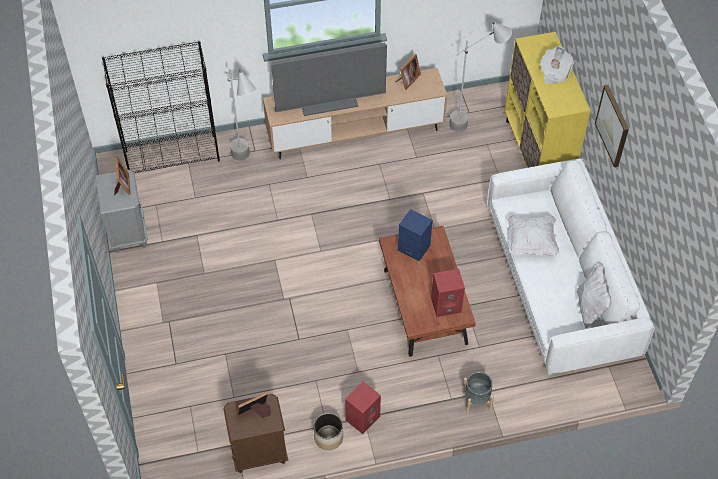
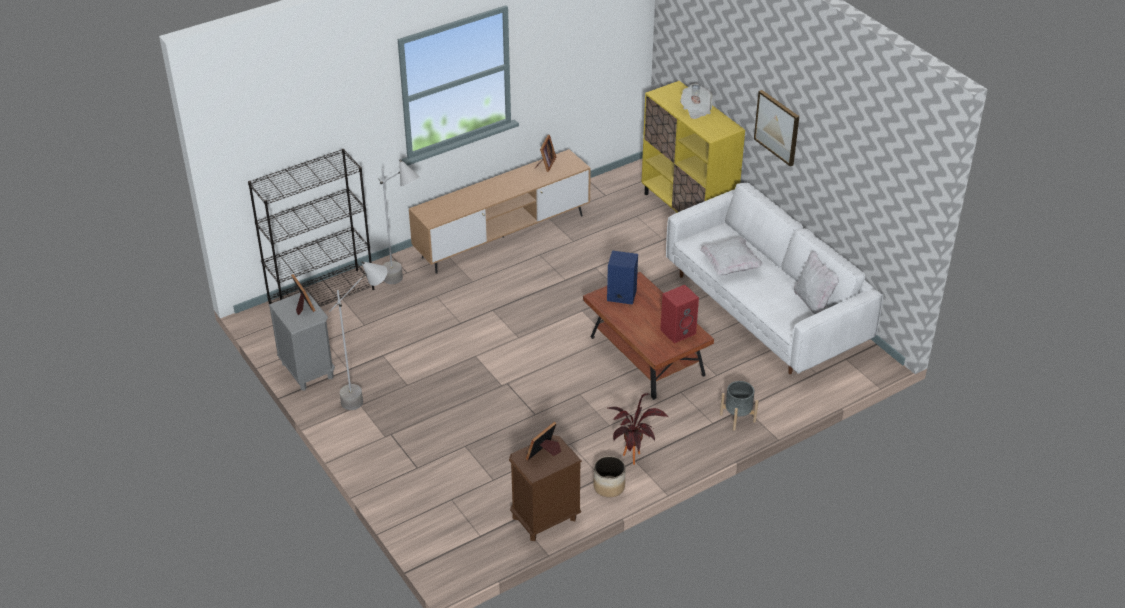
camera: 20 degrees left, 15 degrees down
television [271,43,387,116] -> none
red speaker [345,381,381,434] -> potted plant [606,393,668,465]
grey floor lamp [449,22,512,132] -> grey floor lamp moved to [329,261,387,410]

